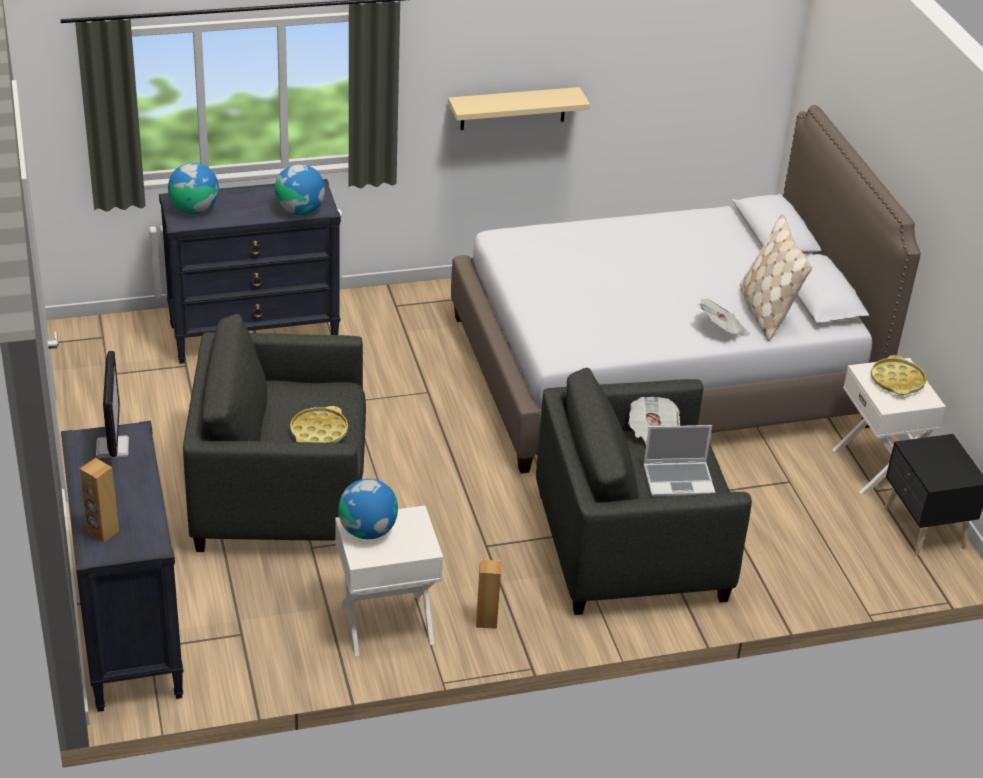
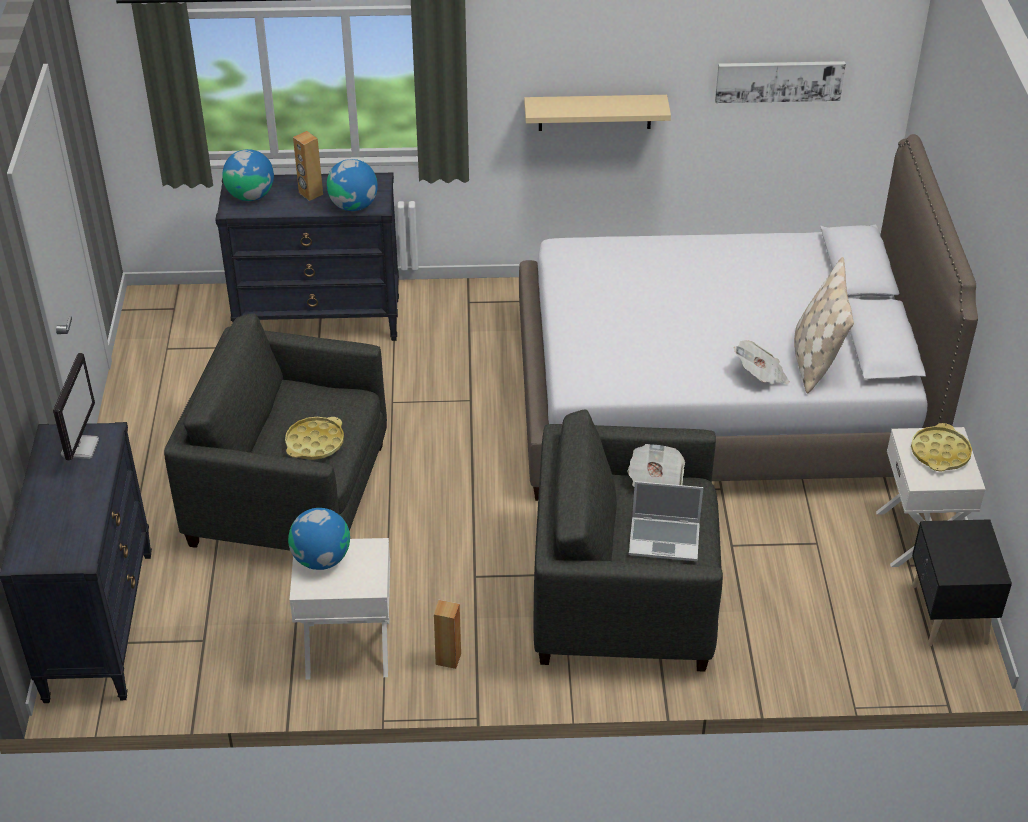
camera: 15 degrees right, 5 degrees up
brown speaker [80,458,119,543] -> brown speaker moved to [293,131,323,201]
none -> picture [715,61,846,103]

